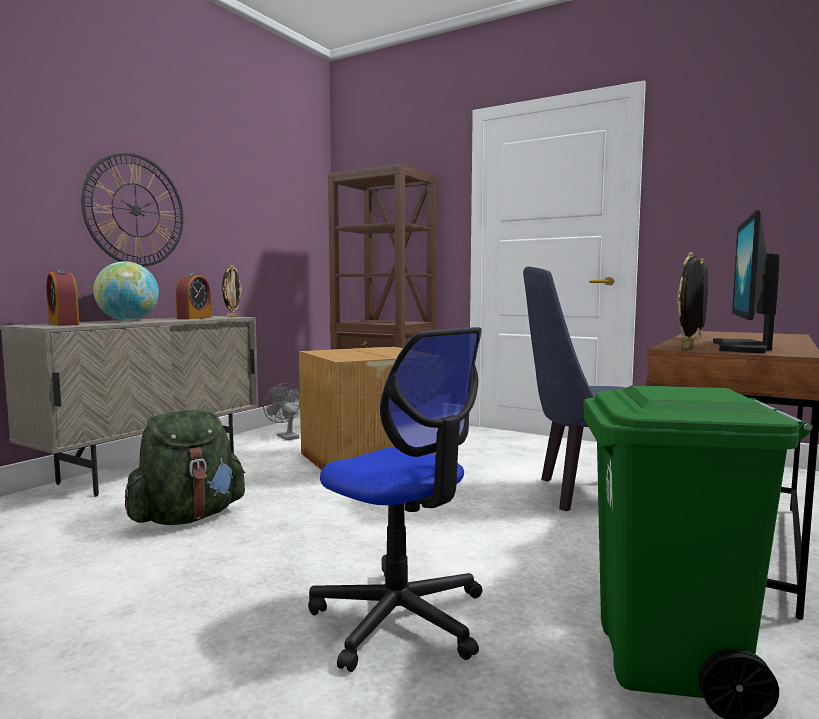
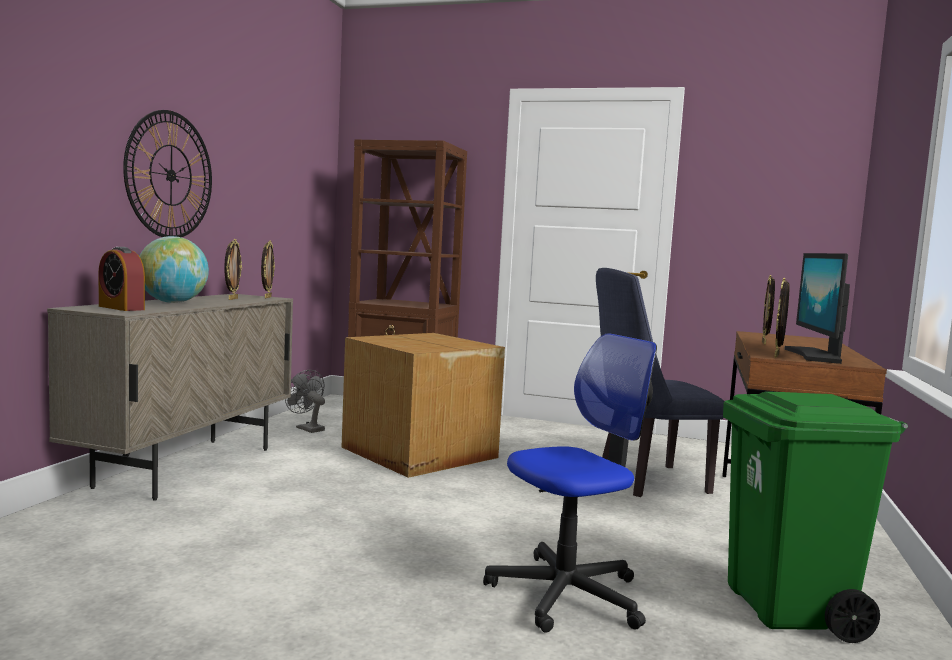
camera: 15 degrees left, 0 degrees up
green backpack [125,410,245,525] -> none
alarm clock [176,273,212,319] -> picture frame [224,239,242,300]
office chair [308,327,482,672] -> office chair turned 60 degrees counterclockwise [483,333,657,633]

